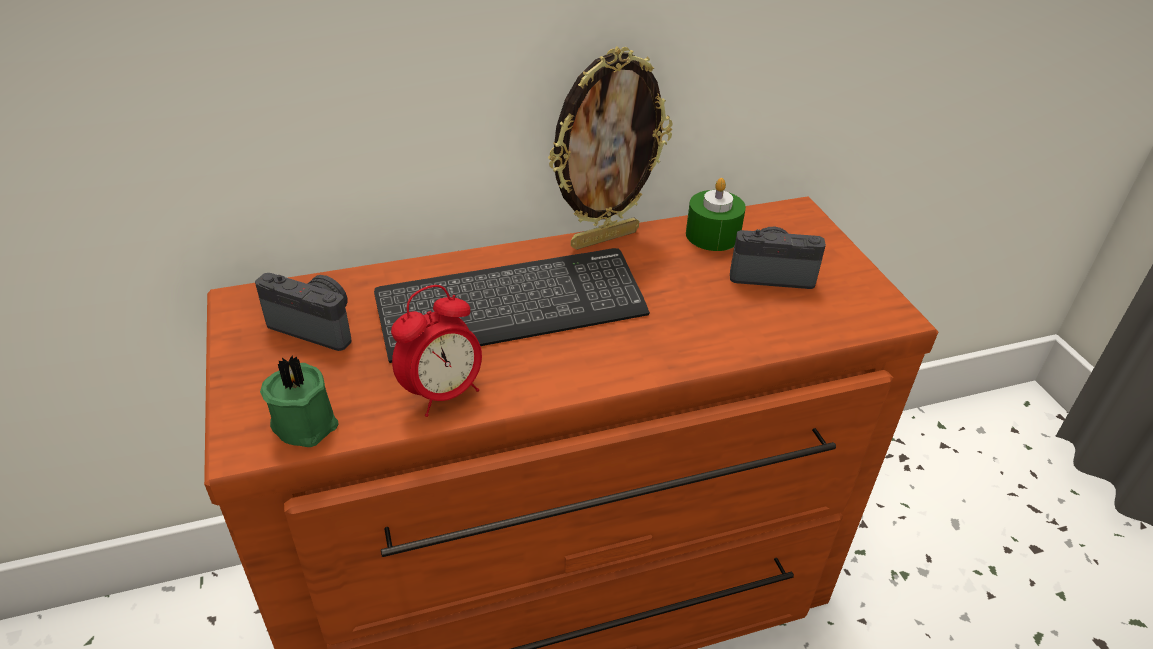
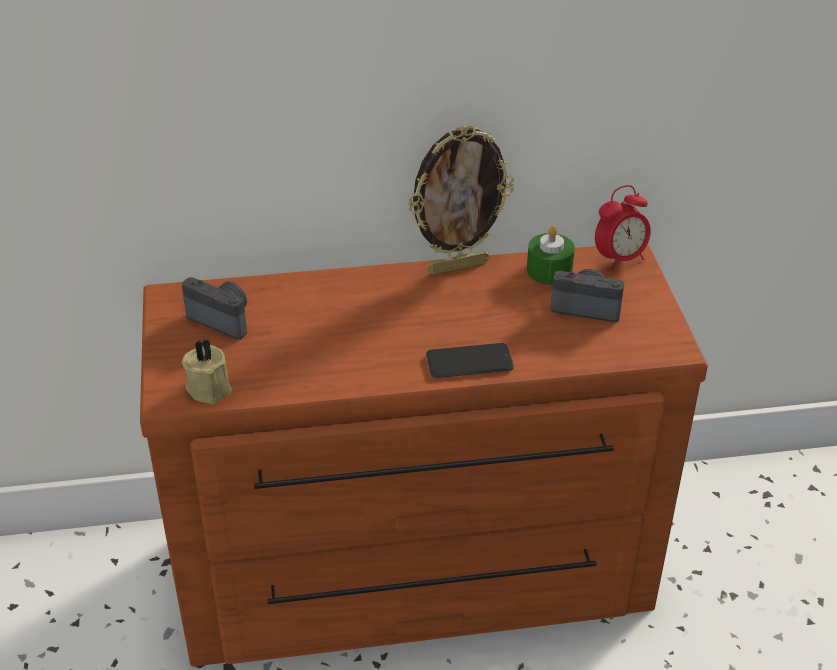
camera: 10 degrees right, 0 degrees up
green candle [260,356,339,447] -> beige candle [182,340,232,404]
keyboard [374,248,650,363] -> none
alarm clock [391,285,482,417] -> alarm clock moved to [595,185,651,271]
none -> phone [426,343,514,378]

